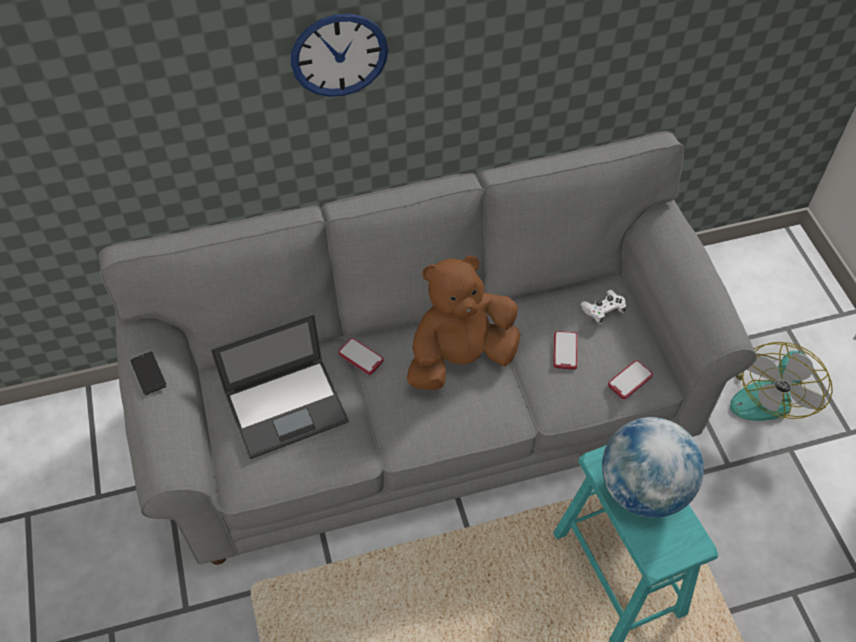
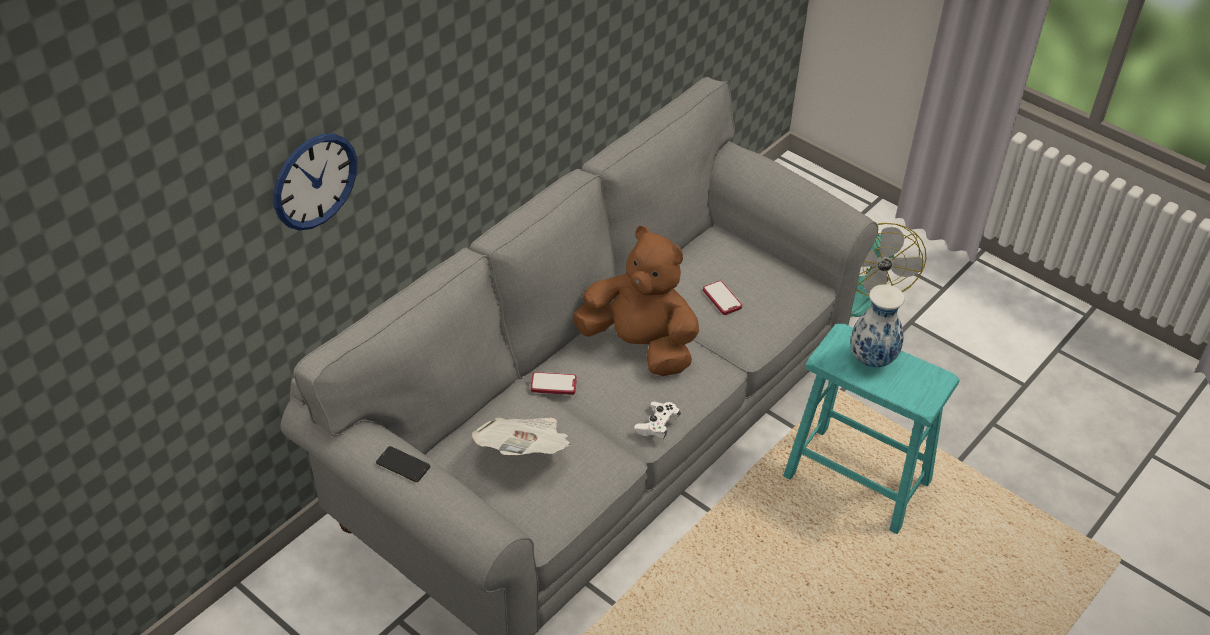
camera: 35 degrees left, 10 degrees down
laptop [211,313,349,459] -> newspaper [472,417,571,455]
wall clock [291,14,388,97] -> wall clock moved to [273,133,357,231]
brown plush toy [407,255,520,390] -> brown plush toy turned 90 degrees clockwise [573,226,699,376]
white game controller [581,290,626,324] -> white game controller moved to [634,402,681,439]
globe [602,417,704,518] -> vase [850,284,905,367]
phone [608,360,653,399] -> none

